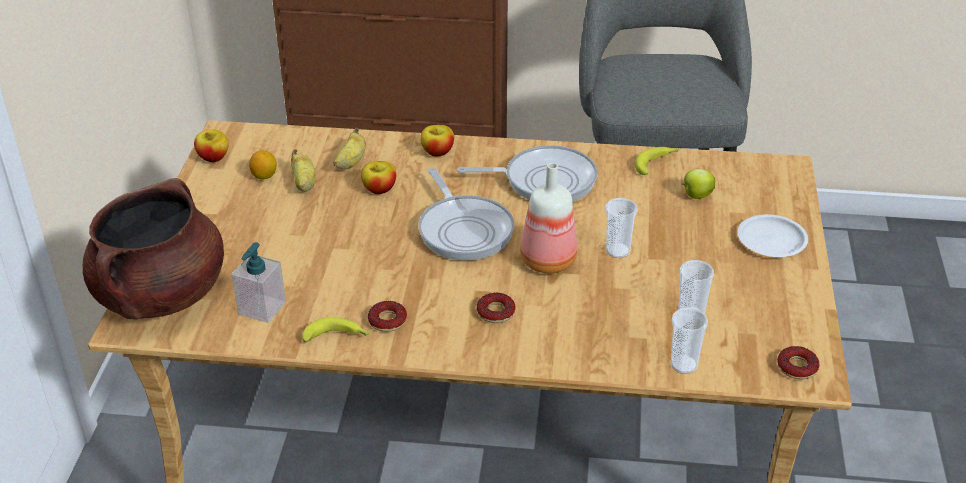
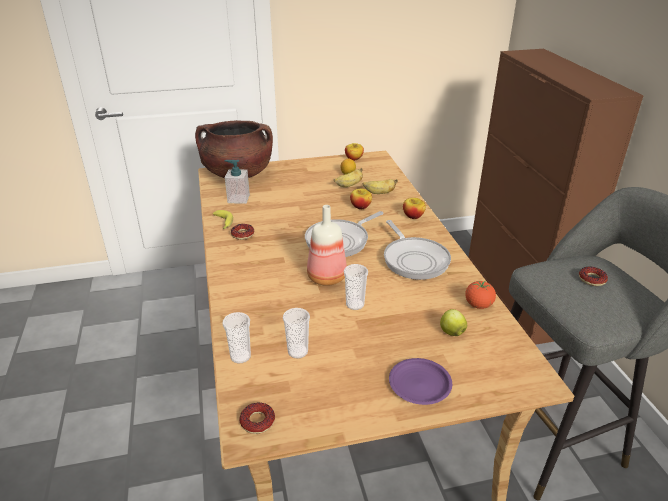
camera: 70 degrees right, 5 degrees down
donut [477,293,516,323] -> donut moved to [579,267,608,286]
banana [635,147,680,175] -> tomato [465,281,496,309]
white plate [738,214,808,257] -> purple plate [389,358,452,405]

